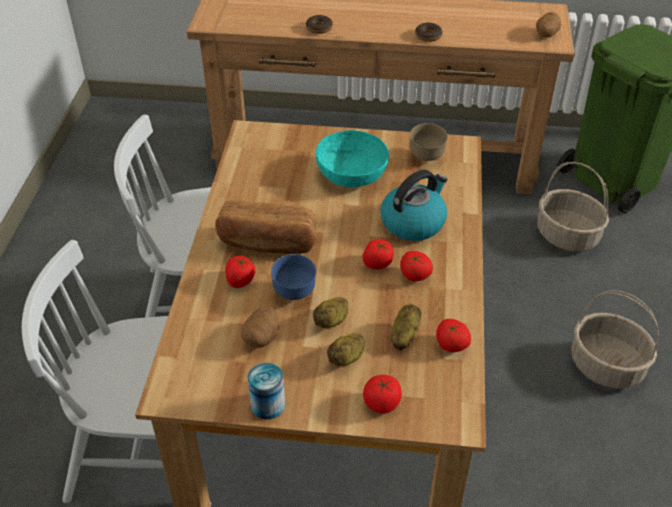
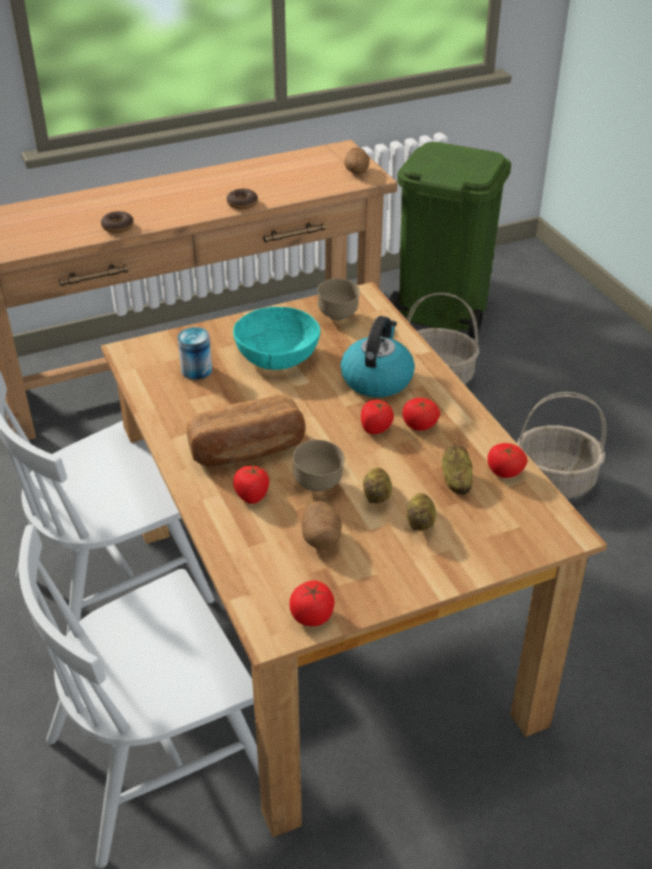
camera: 30 degrees left, 5 degrees down
can [248,363,285,419] -> can moved to [178,327,212,380]
blue bowl [271,254,316,300] -> brown bowl [293,440,345,492]
tomato [363,375,402,414] -> tomato moved to [290,580,335,627]

